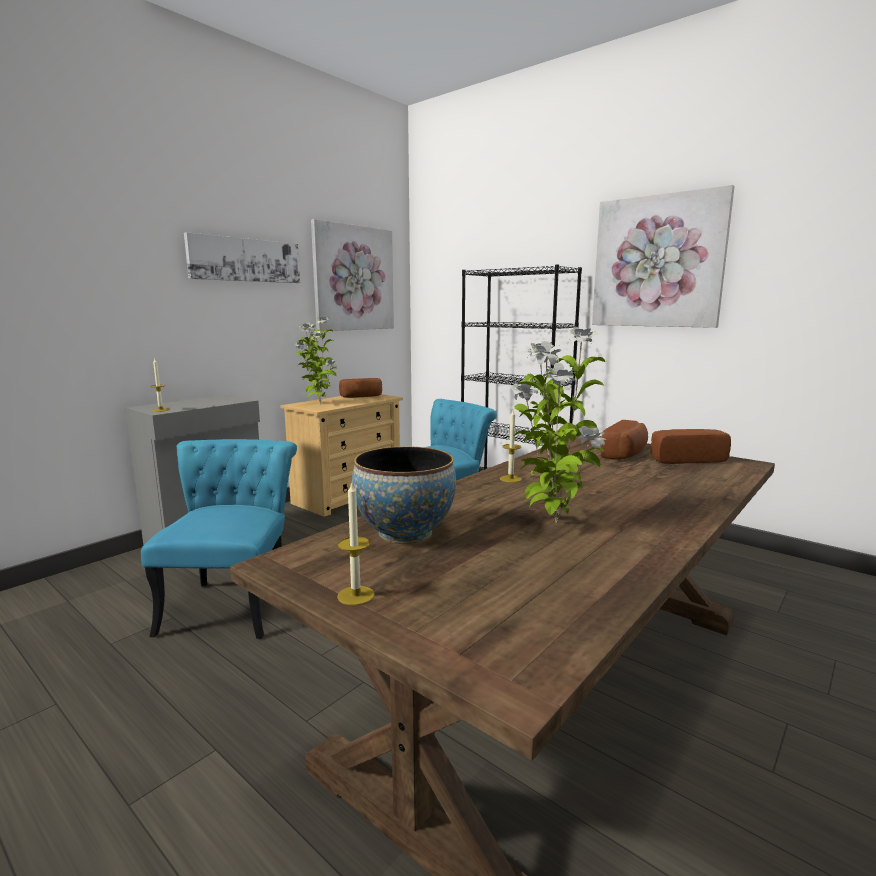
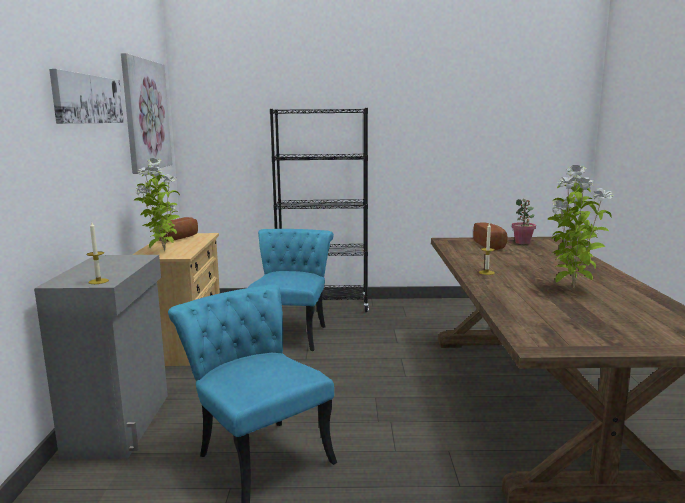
camera: 40 degrees left, 0 degrees up
candle [337,481,375,606] -> none
bowl [352,446,456,544] -> none
picture [592,185,735,328] -> none
bread [651,429,731,464] -> potted plant [512,199,536,244]

